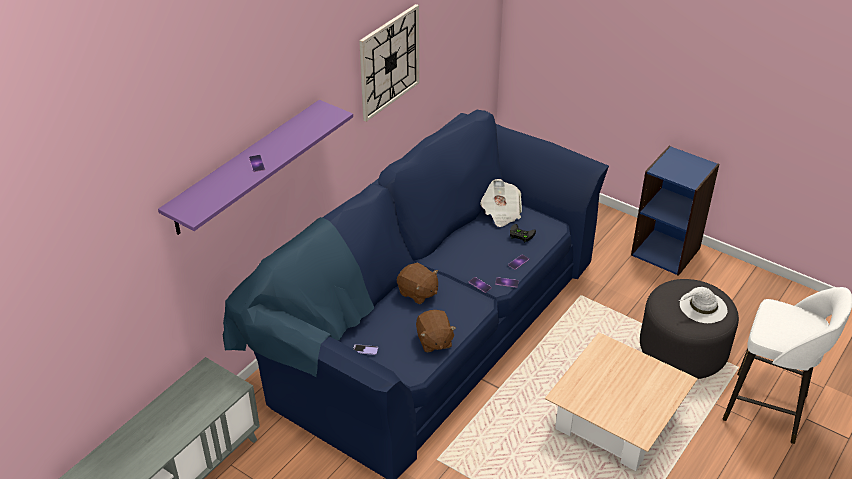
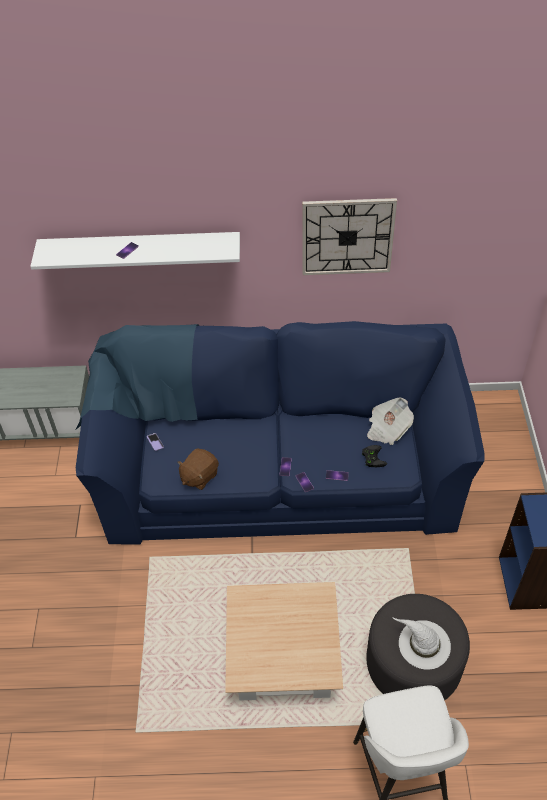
camera: 55 degrees right, 10 degrees up
purple shelf [158,100,353,235] -> white shelf [30,232,240,270]
brown plush toy [397,263,438,304] -> none

